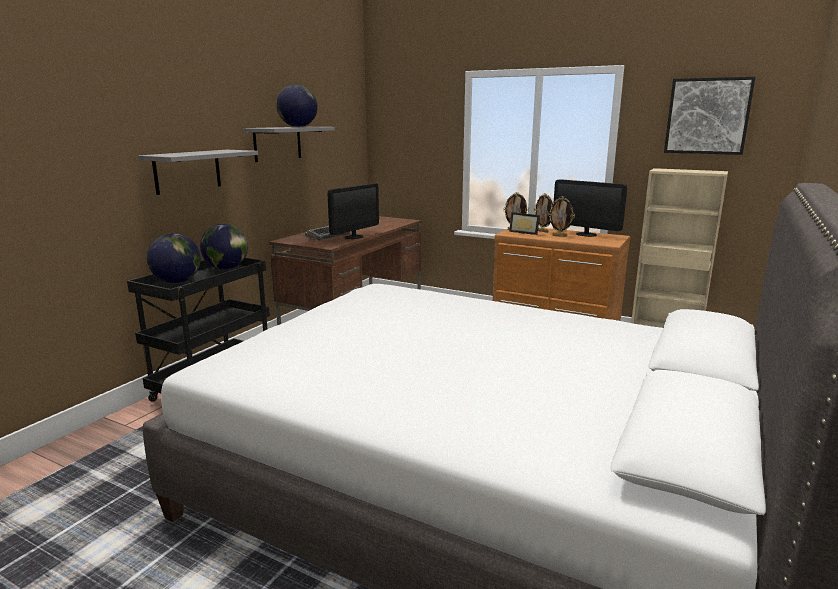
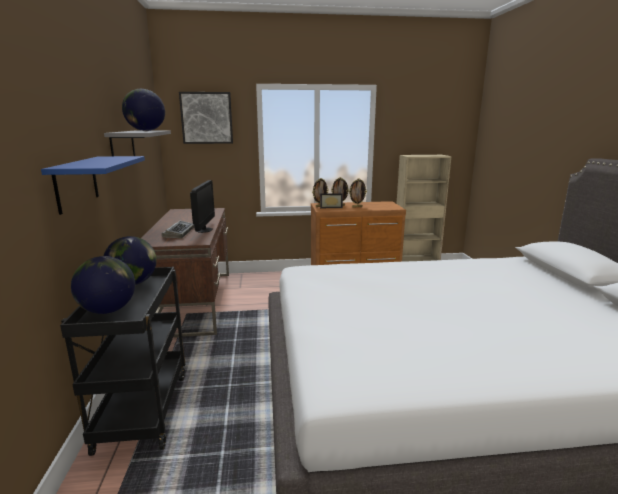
camera: 35 degrees left, 0 degrees up
grey shelf [138,150,258,195] -> blue shelf [41,156,145,215]
monitor [554,179,627,237] -> none
picture [664,77,756,155] -> picture moved to [179,92,233,144]

